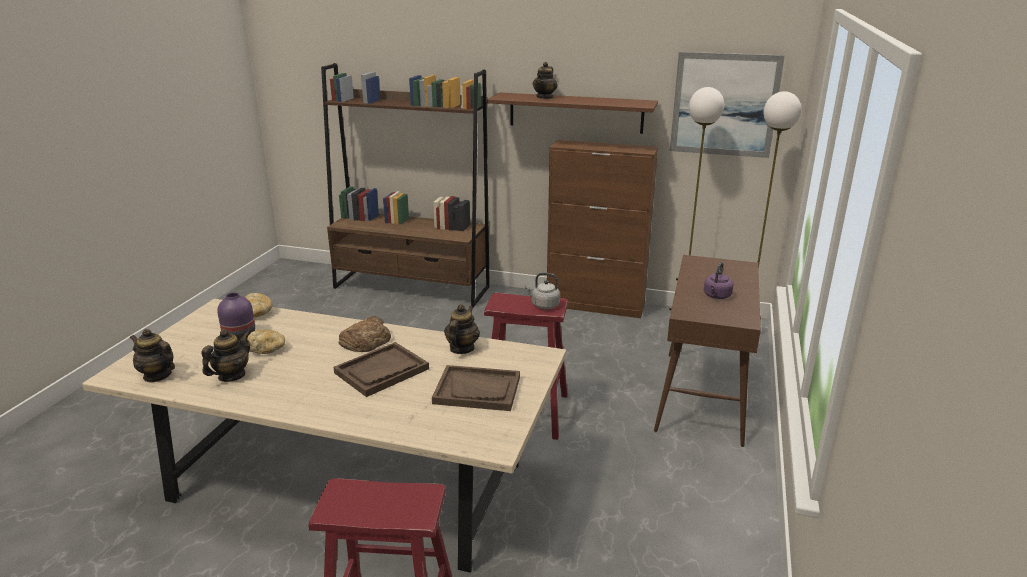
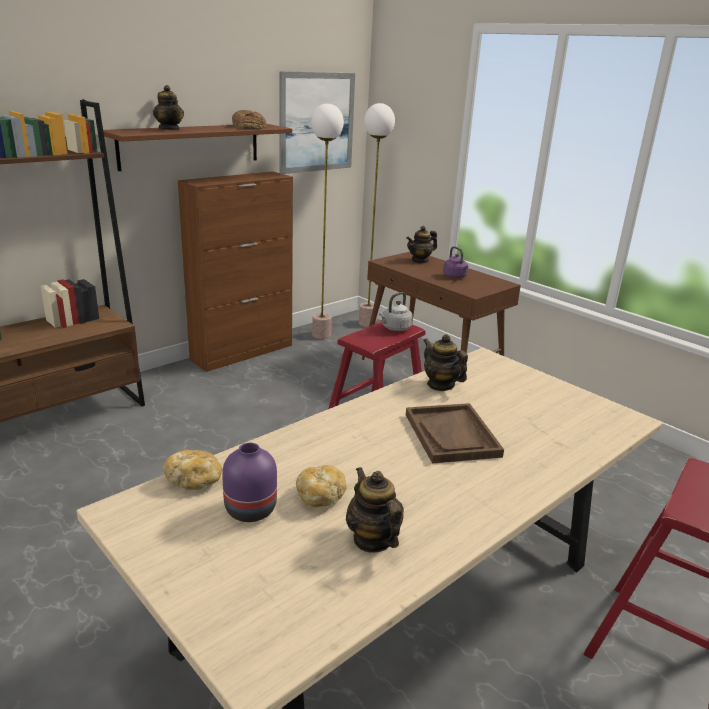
camera: 60 degrees left, 0 degrees up
teapot [130,329,175,383] -> teapot moved to [406,226,437,263]
bread [339,316,391,352] -> bread moved to [232,110,266,129]
brown tray [432,365,520,411] -> none

